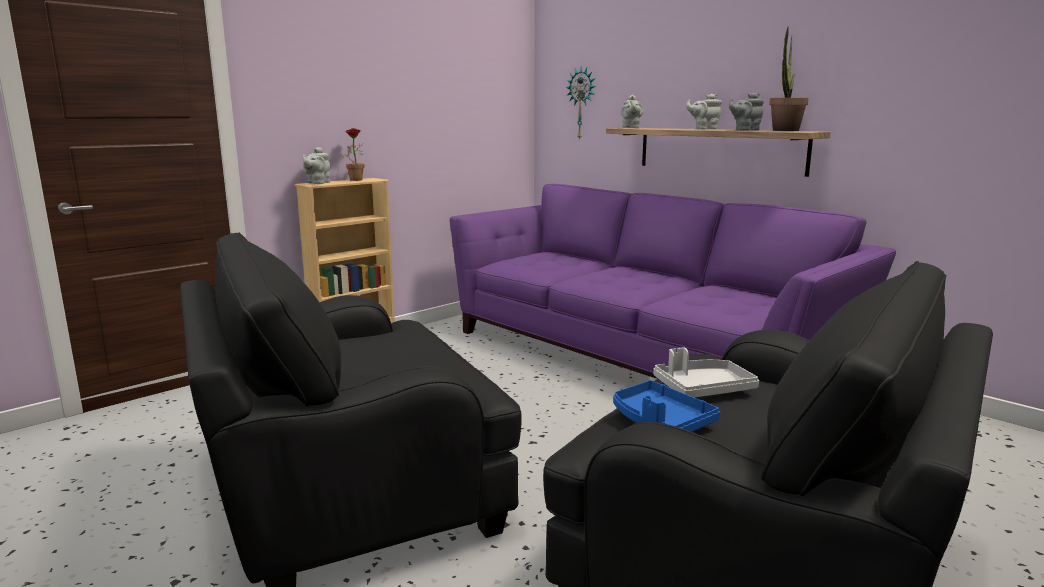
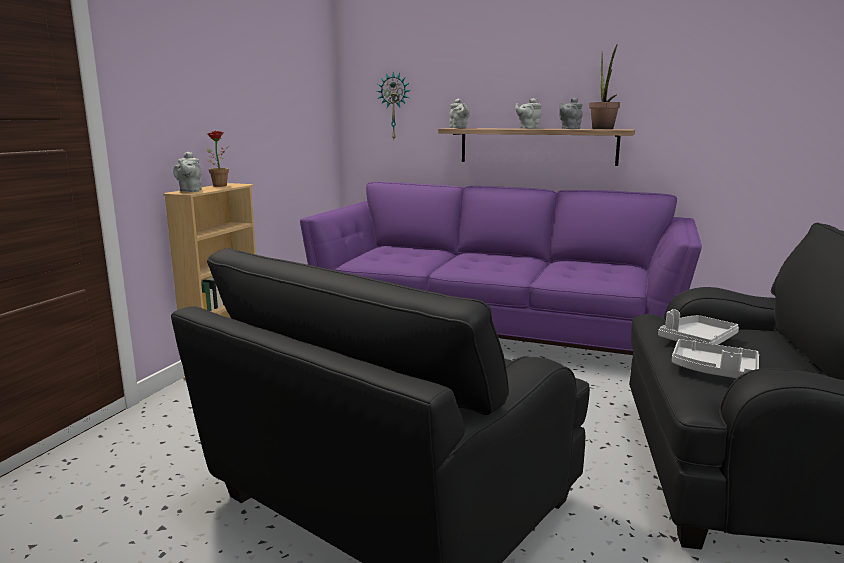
camera: 25 degrees left, 0 degrees up
blue tray [613,380,720,432] -> grey tray [672,339,759,378]

